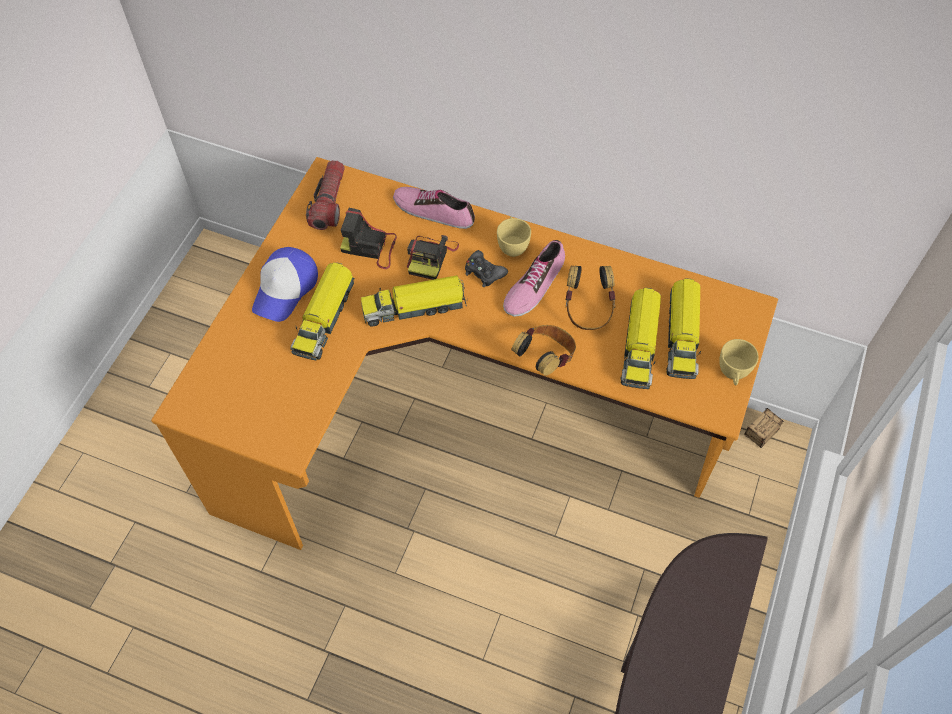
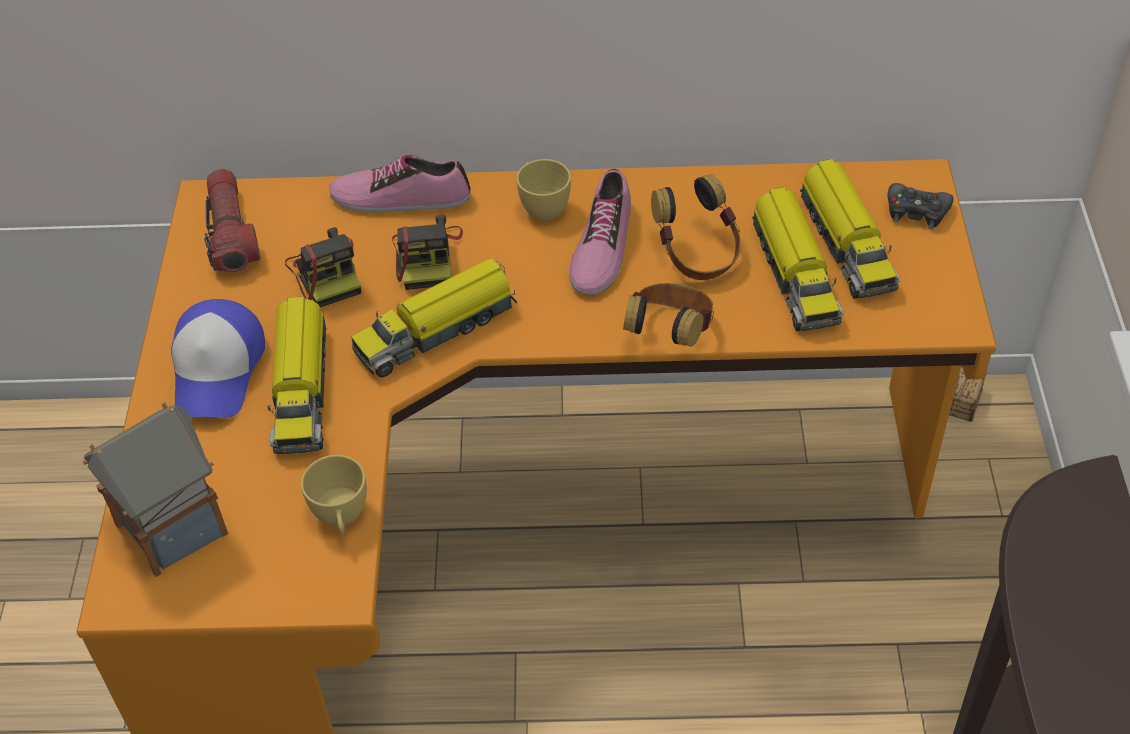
camera: 20 degrees left, 10 degrees down
camera [340,208,397,269] -> camera turned 105 degrees counterclockwise [285,227,361,307]
black game controller [465,250,508,287] -> black game controller moved to [888,183,953,230]
yellow cup [719,339,759,386] -> yellow cup moved to [301,455,367,534]
none -> toy house [83,402,228,577]

